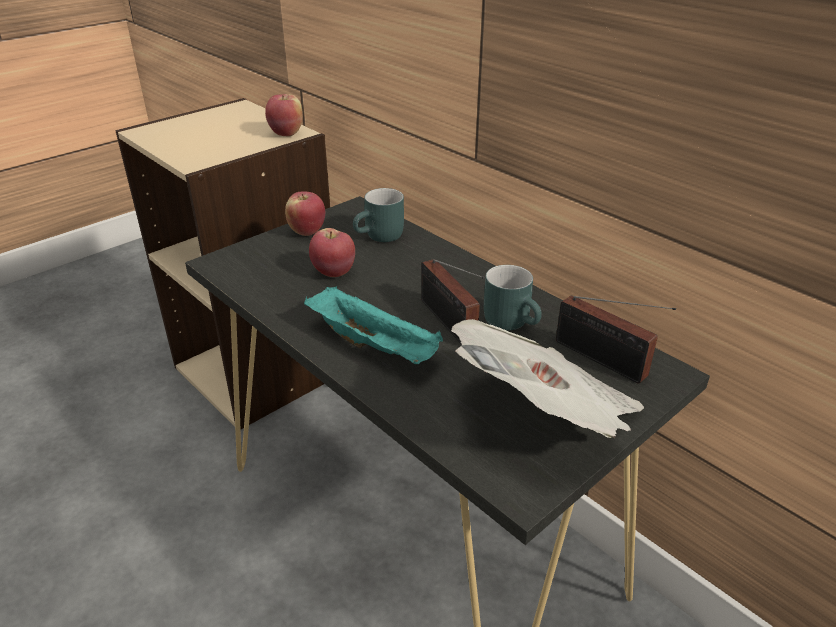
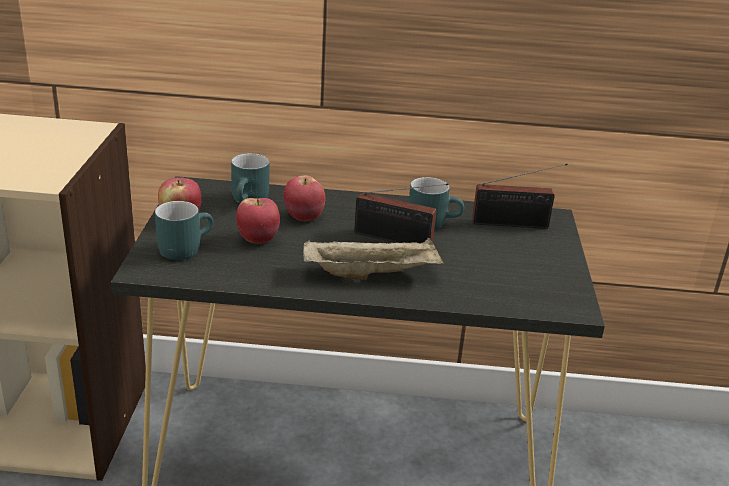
camera: 45 degrees left, 5 degrees down
apple [265,94,303,136] -> apple moved to [284,175,325,221]
turquoise tray [304,286,443,364] -> beige tray [303,238,444,280]
newspaper [451,319,644,438] -> none
none -> turquoise mug [155,201,213,260]

